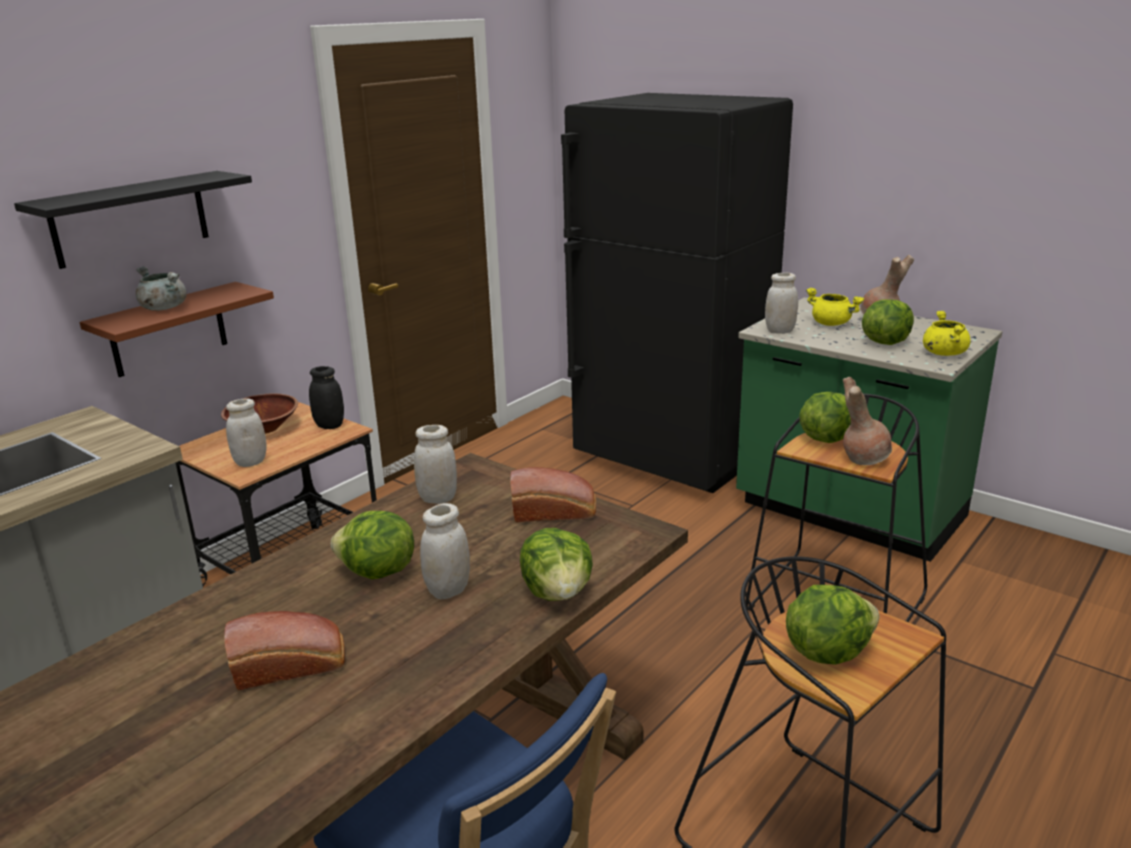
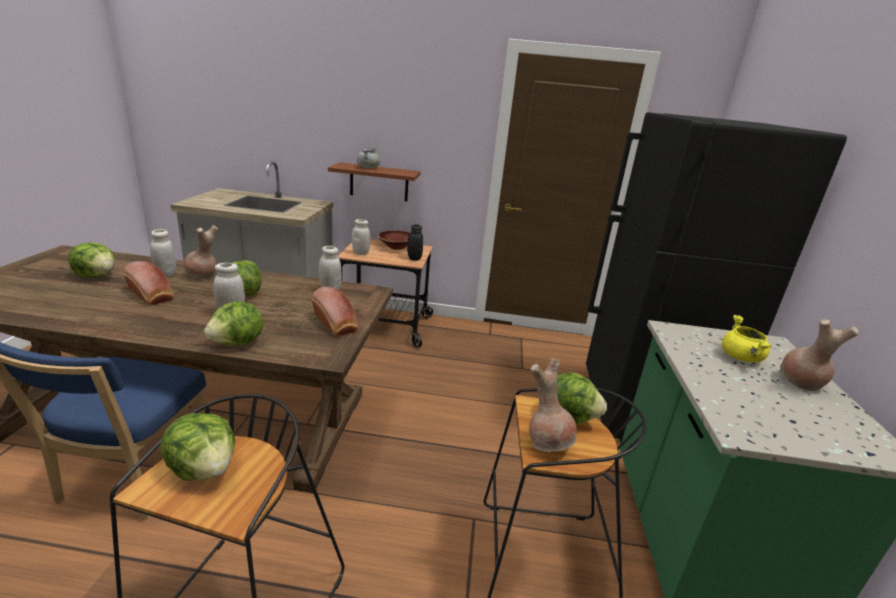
camera: 55 degrees right, 0 degrees up
black shelf [14,171,252,269] -> none
white jar [765,272,798,334] -> white jar moved to [150,229,176,278]
lettuce [862,299,914,345] -> lettuce moved to [68,242,115,278]
yellow cooking pot [923,311,971,356] -> none
none -> brown vase [183,225,218,279]

